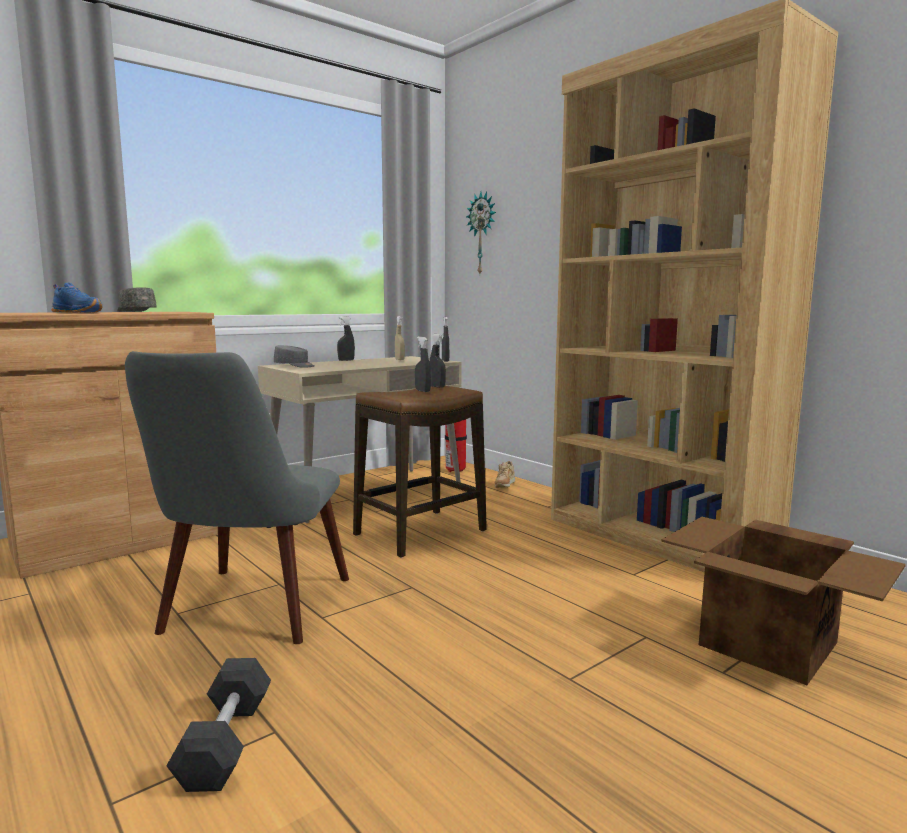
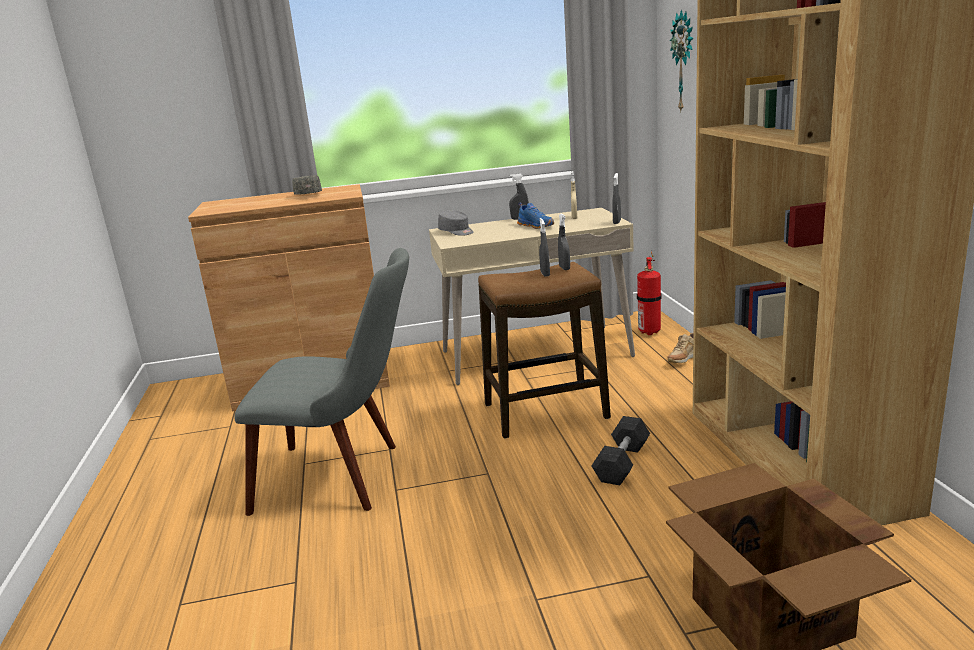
camera: 30 degrees right, 10 degrees up
blue shoe [51,283,103,313] -> blue shoe moved to [517,203,554,229]
grey chair [125,351,349,644] -> grey chair turned 120 degrees counterclockwise [234,248,409,516]
grey dumbbell [166,658,271,792] -> grey dumbbell moved to [592,416,650,485]

